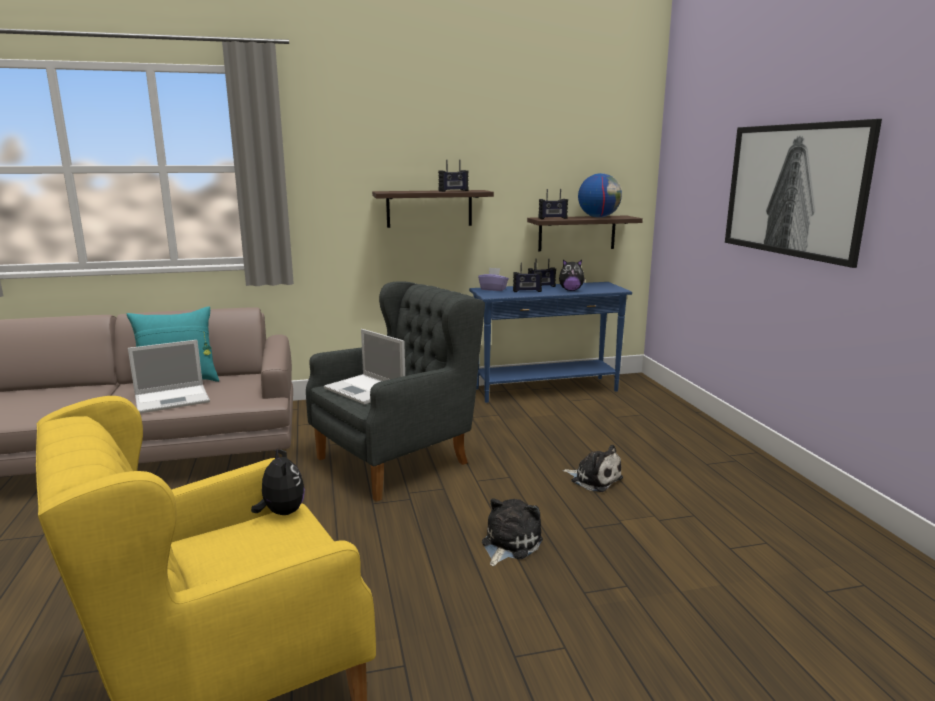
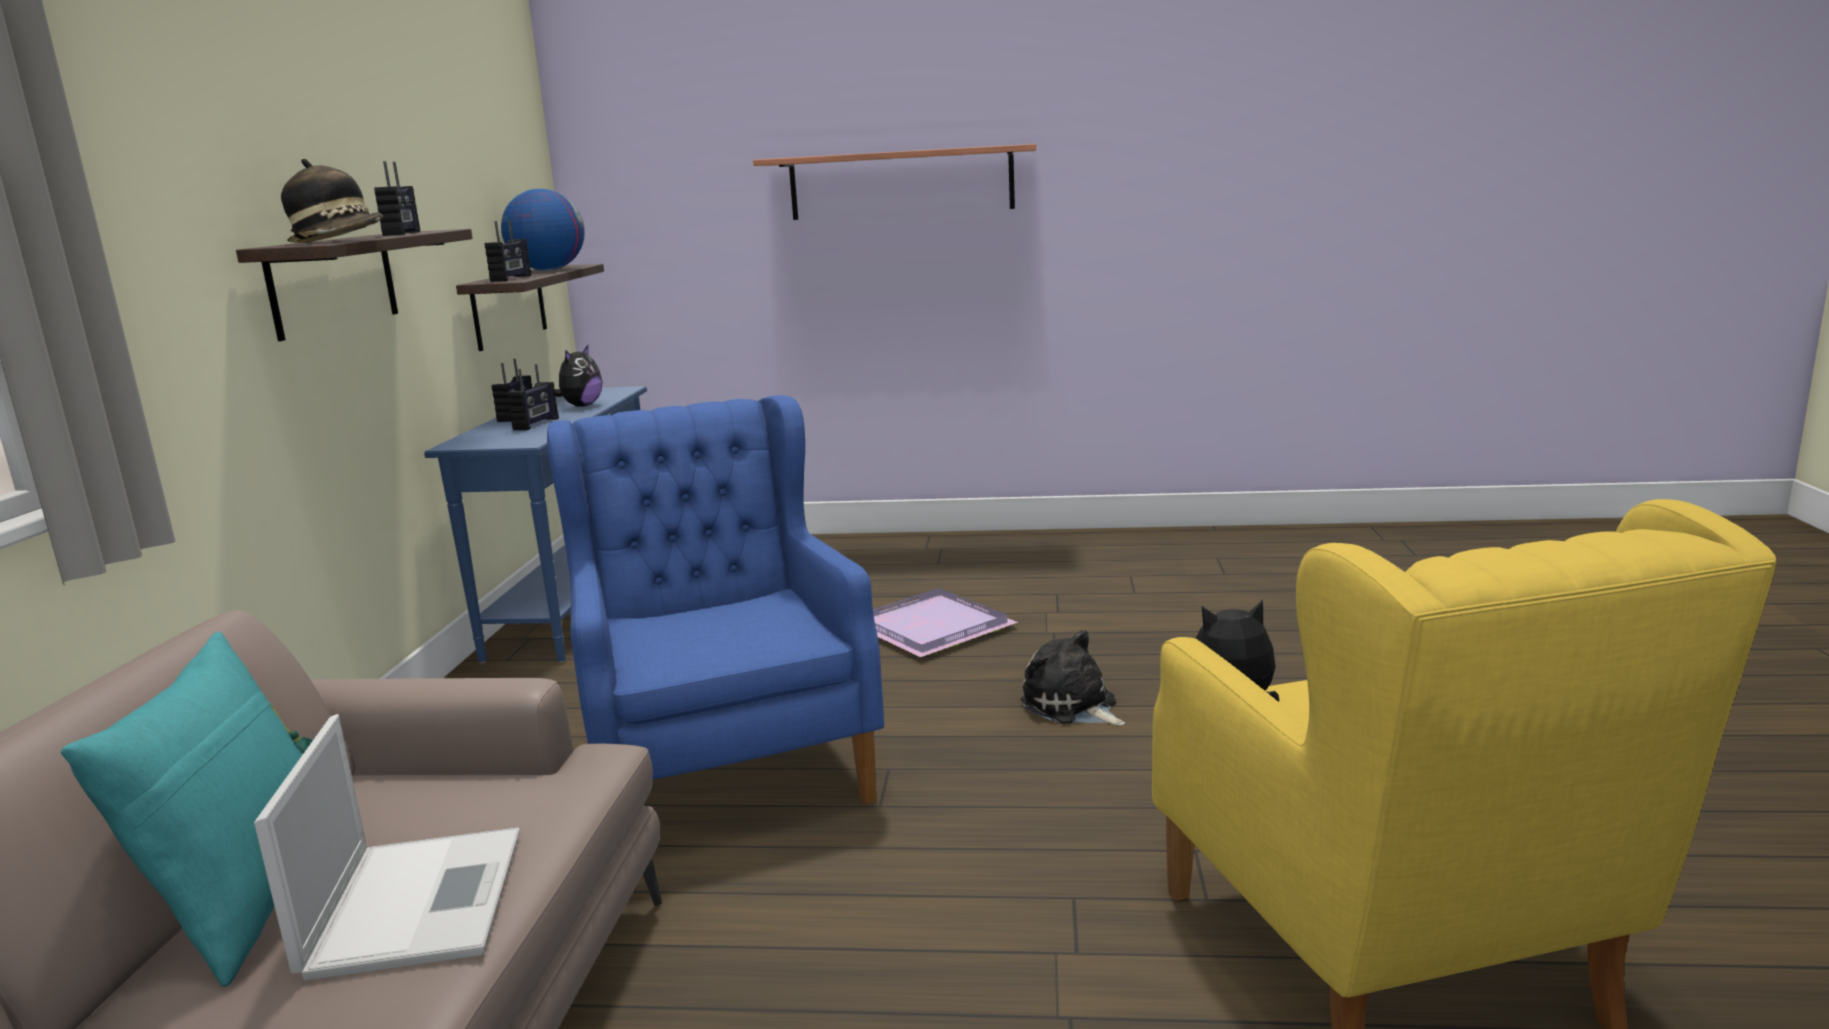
camera: 70 degrees left, 0 degrees up
grey armchair [306,281,485,502] -> blue armchair [547,395,884,804]
laptop [324,329,405,404] -> none
purple tissue box [478,268,509,291] -> none
plush toy [562,445,623,492] -> purple tray [873,588,1018,657]
picture [725,119,882,268] -> shelf [753,144,1036,220]
none -> hat [281,159,383,243]

